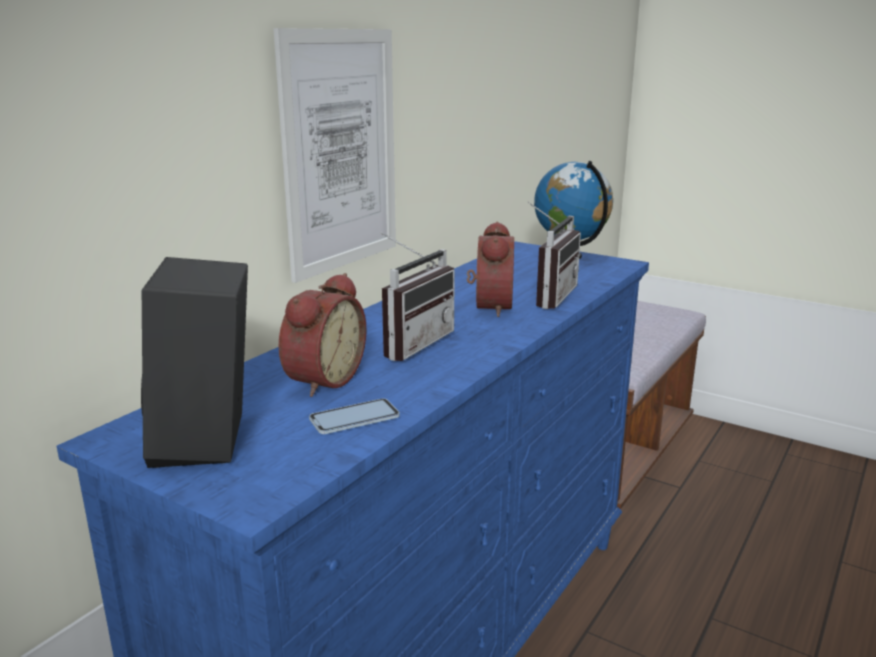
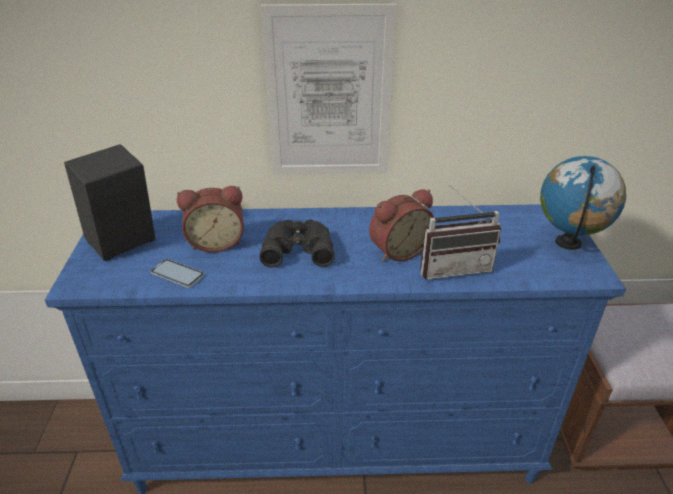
camera: 55 degrees right, 15 degrees up
radio [380,232,455,361] -> black binoculars [259,220,335,268]

